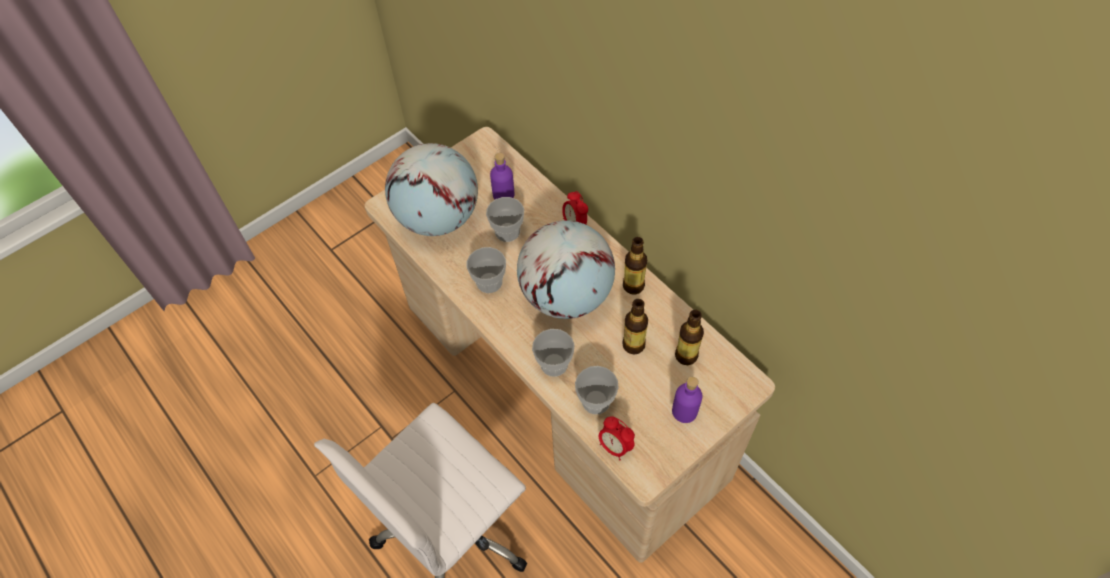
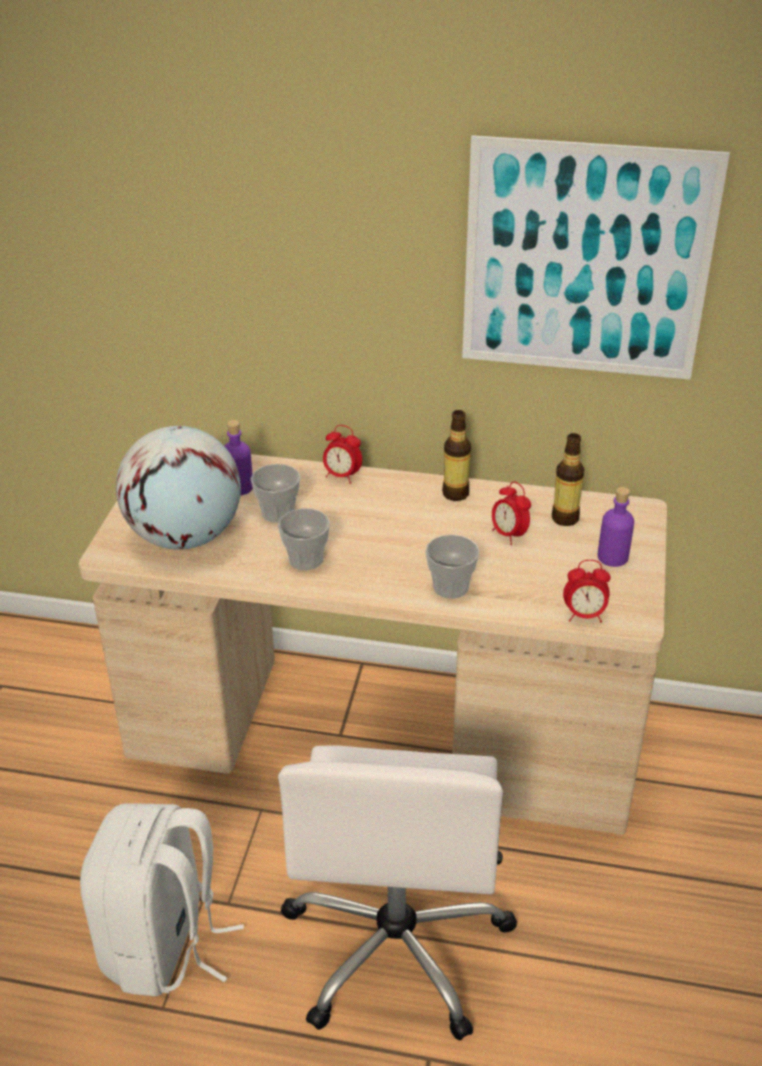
camera: 40 degrees left, 20 degrees down
globe [517,220,615,319] -> none
cup [575,366,619,414] -> none
bottle [622,299,648,354] -> alarm clock [492,482,531,545]
none -> white backpack [80,803,244,996]
none -> picture [462,135,730,380]

